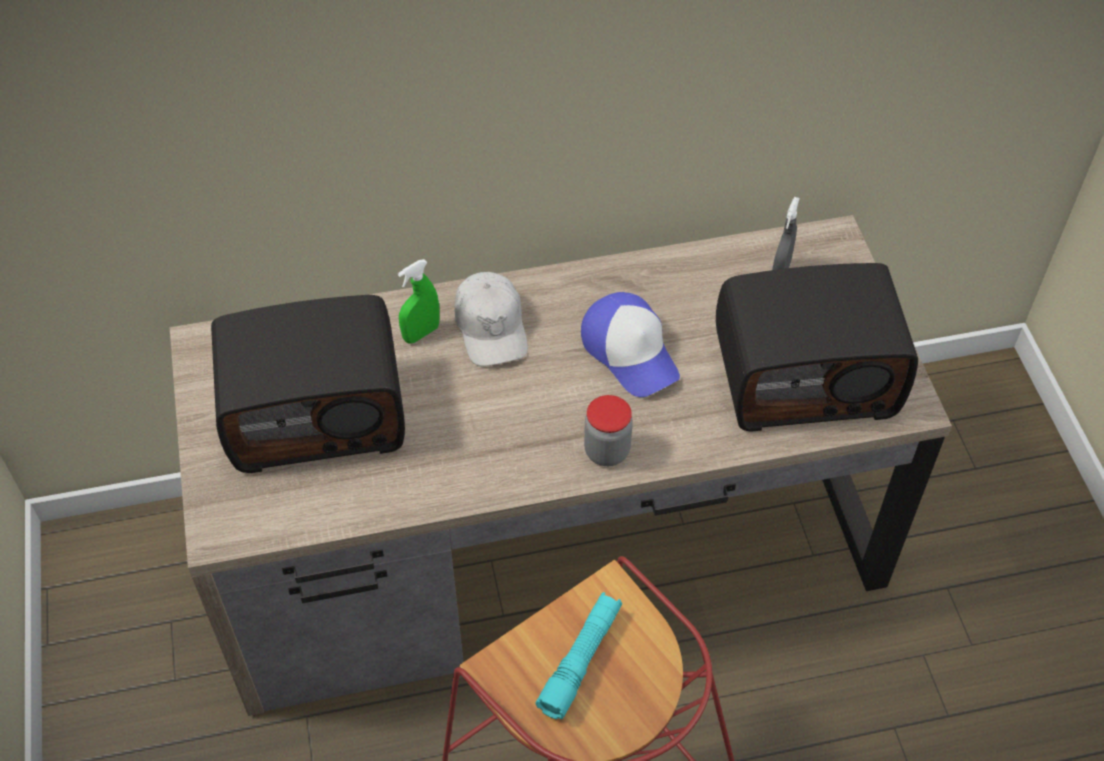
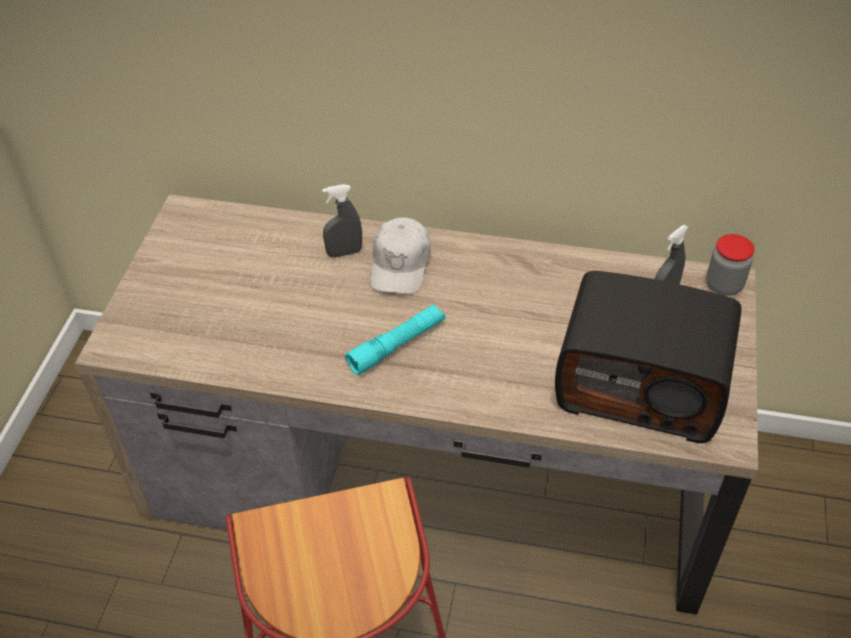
camera: 25 degrees right, 5 degrees down
radio [211,295,405,473] -> none
green spray bottle [398,259,440,344] -> grey spray bottle [322,184,362,258]
turquoise flashlight [536,592,622,719] -> turquoise flashlight moved to [345,304,445,375]
cap [581,292,680,397] -> none
jar [584,395,633,466] -> jar moved to [706,234,754,296]

